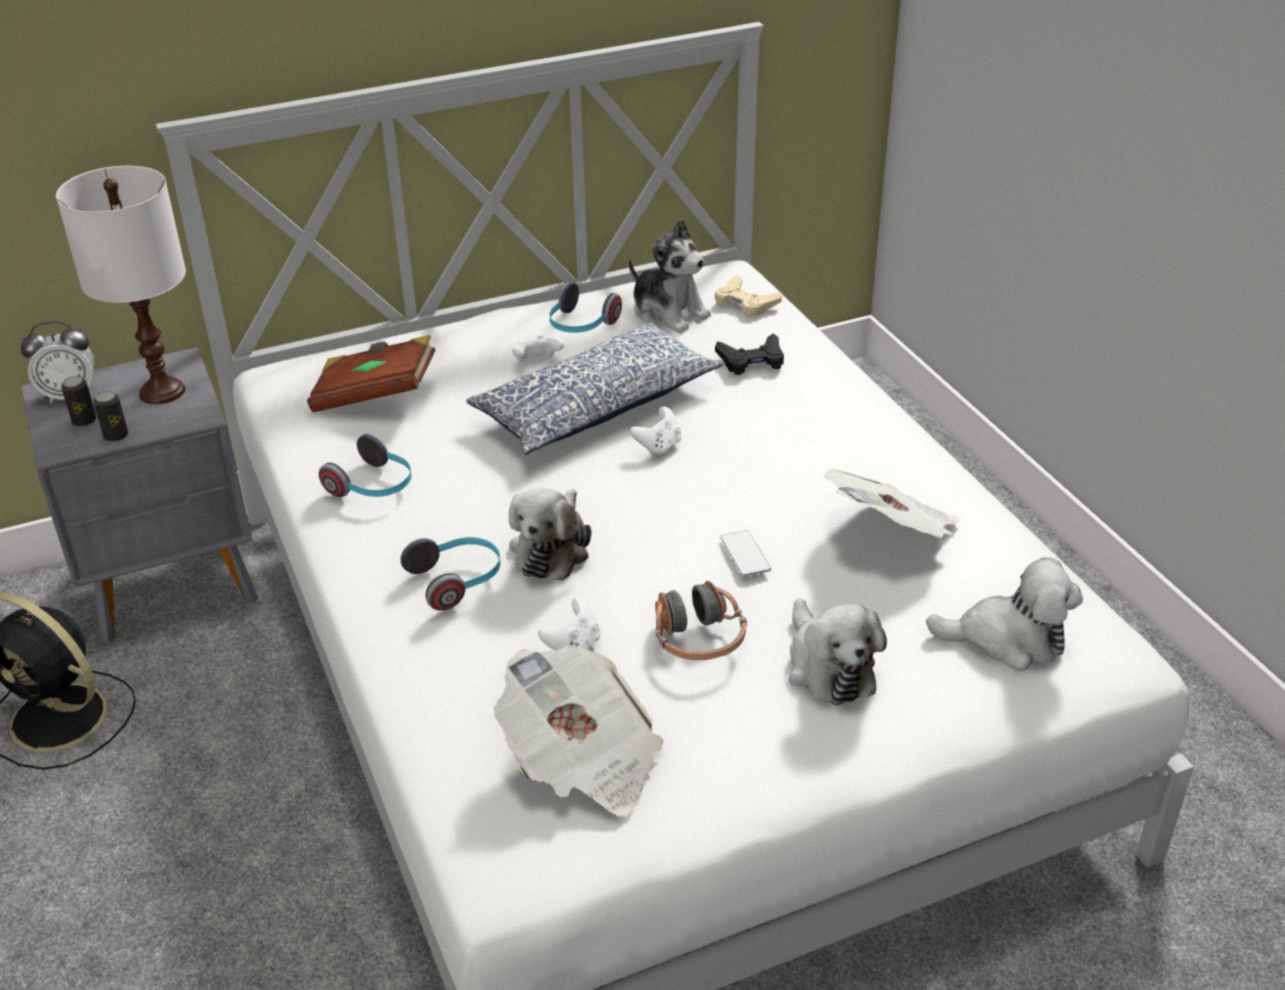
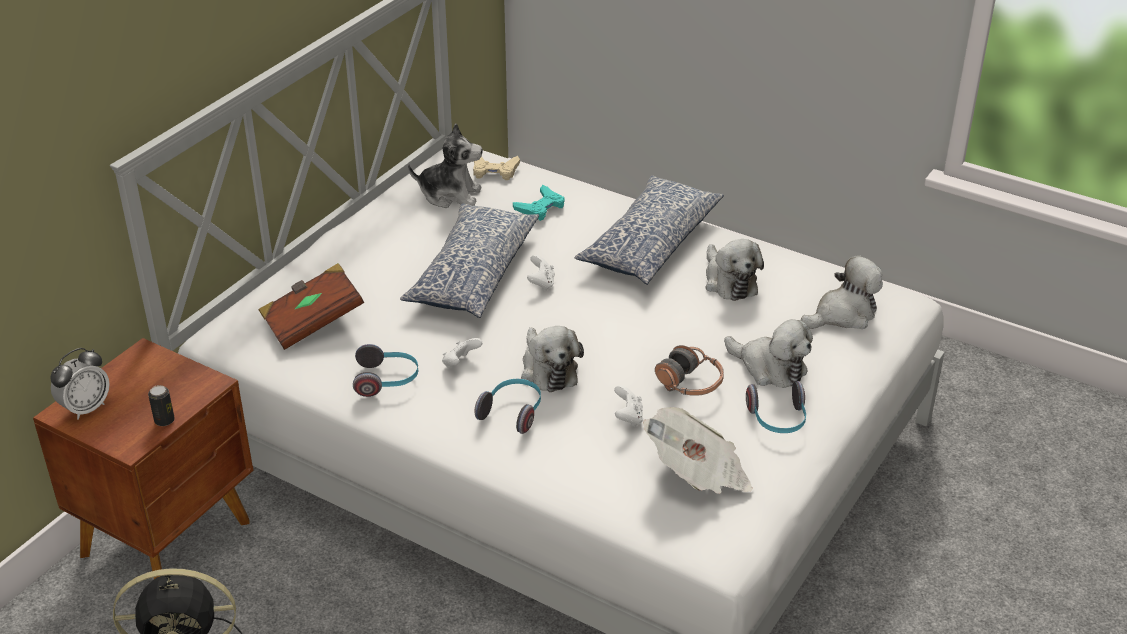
camera: 35 degrees left, 0 degrees up
grey nightstand [21,347,258,644] -> brown nightstand [33,338,253,579]
white table lamp [56,166,186,404] -> none
can [61,376,96,427] -> none
white game controller [513,336,564,362] -> white game controller moved to [442,338,482,368]
headphones [549,282,622,333] -> headphones moved to [746,381,806,433]
black game controller [715,333,784,375] -> turquoise game controller [513,185,565,221]
phone [720,530,771,576] -> none
newspaper [824,469,960,539] -> plush toy [706,239,764,301]
none -> pillow [575,175,724,285]

